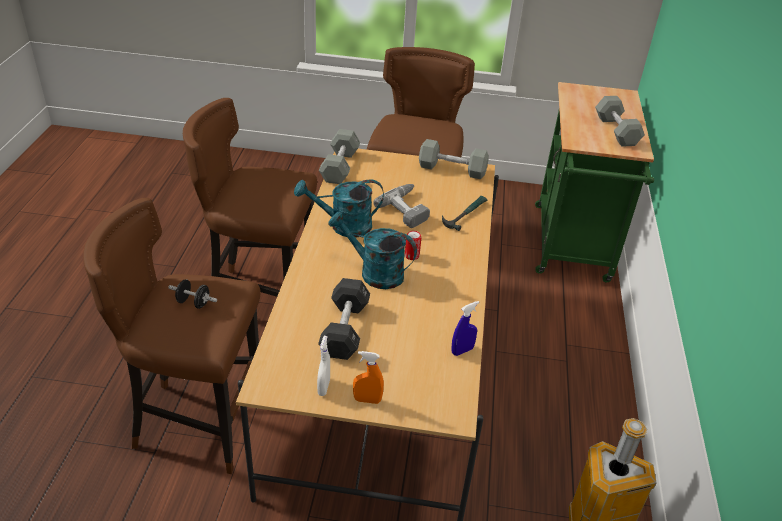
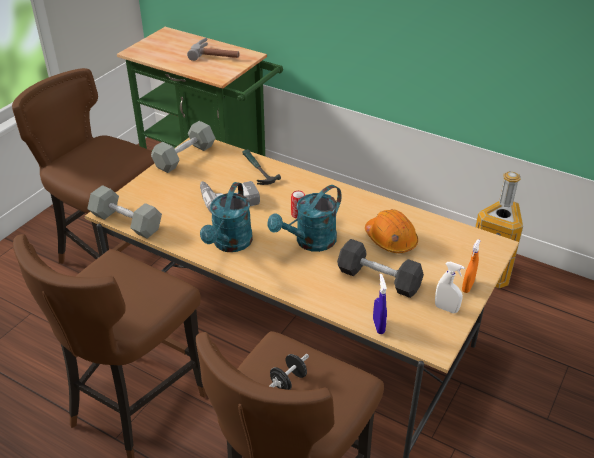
camera: 65 degrees left, 0 degrees up
blue spray bottle [451,301,479,356] -> blue spray bottle moved to [373,274,387,334]
grey dumbbell [595,96,645,147] -> hammer [187,38,239,61]
none -> orange hard hat [365,209,418,254]

